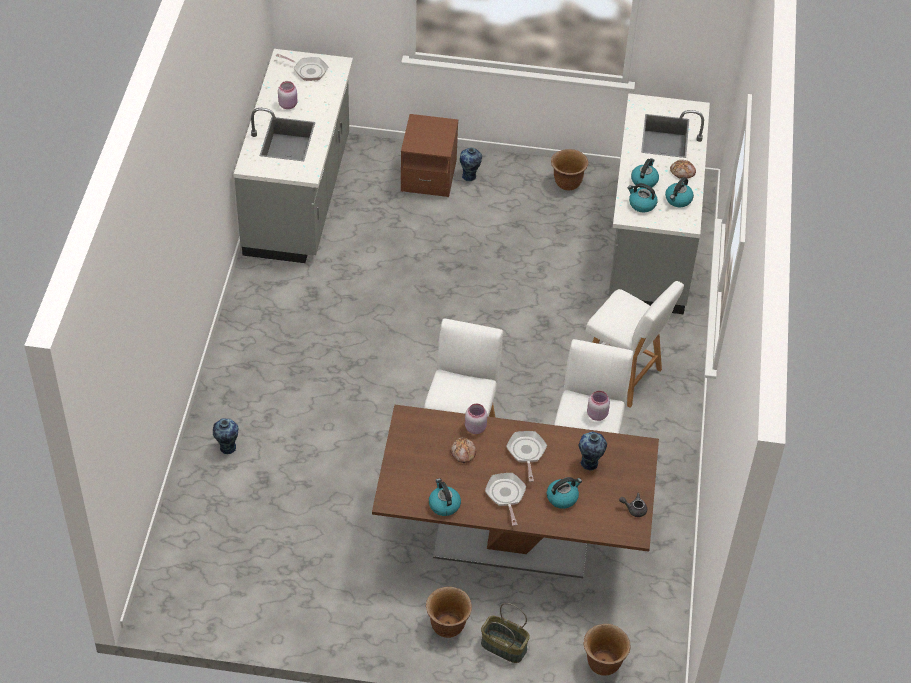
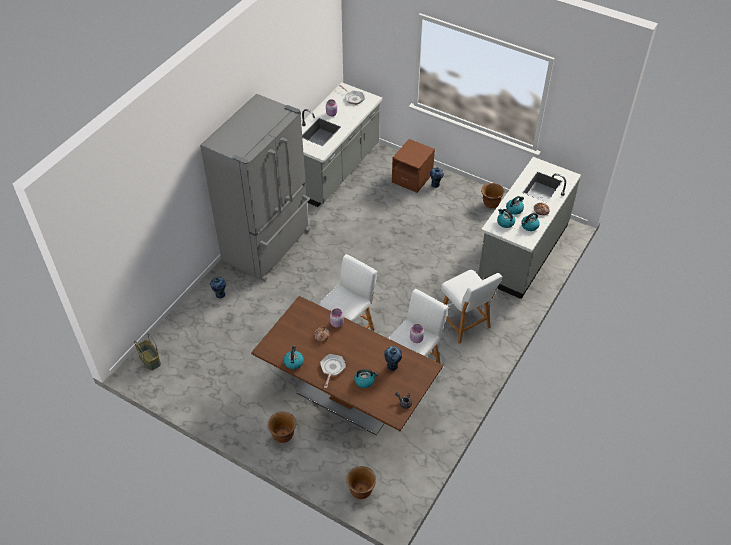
camera: 25 degrees right, 0 degrees up
basket [481,603,530,663] -> basket moved to [134,334,161,370]
frying pan [506,431,547,482] -> none
none -> grey fridge [200,93,310,281]

